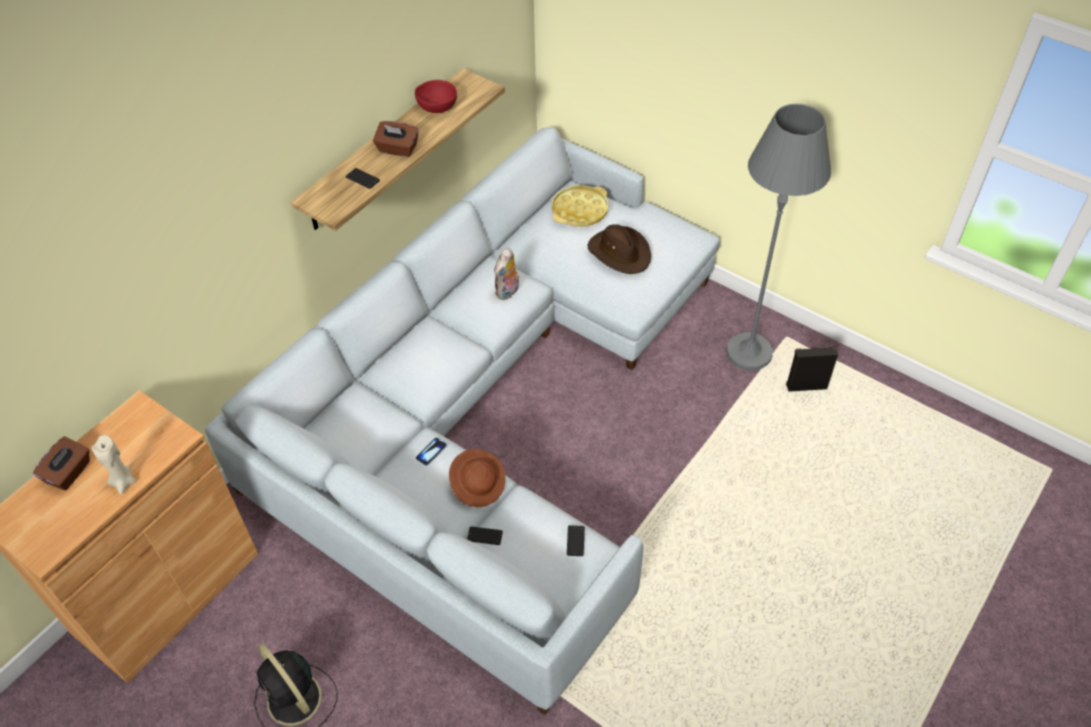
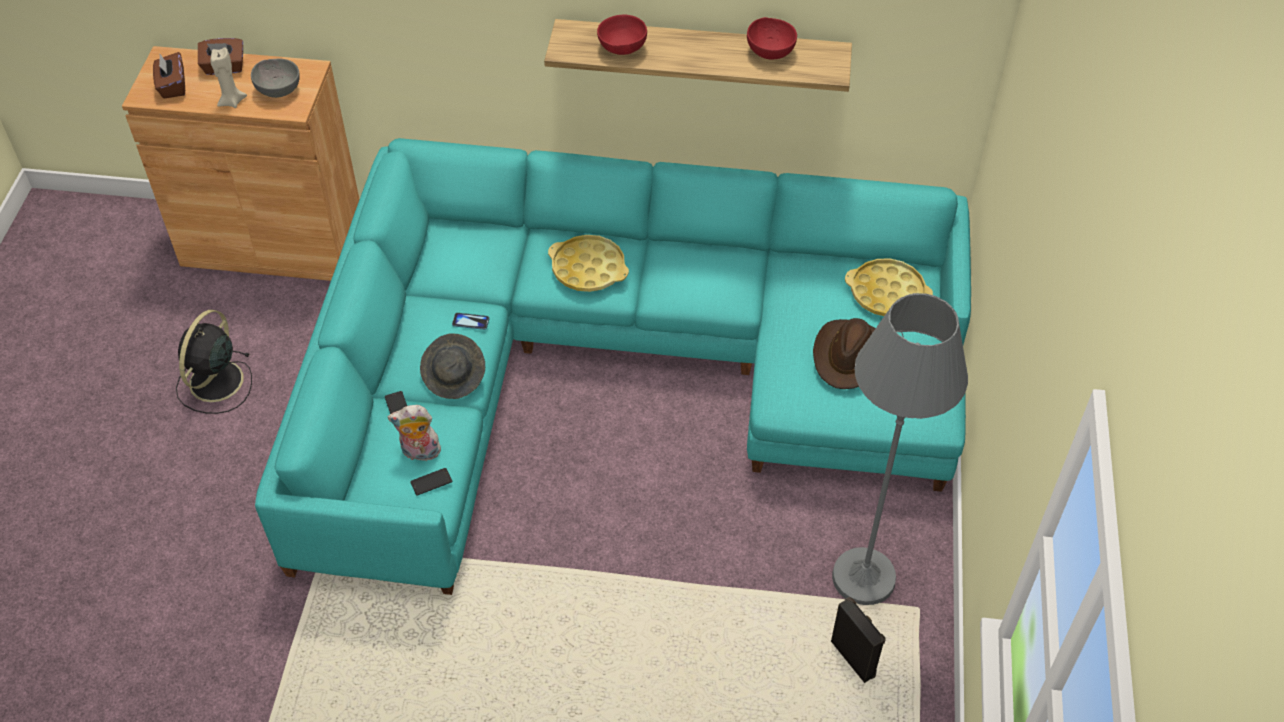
camera: 60 degrees right, 0 degrees up
grey sofa [205,127,720,715] -> turquoise sofa [255,138,971,595]
phone [346,168,380,189] -> red bowl [597,15,647,55]
brown tissue box [373,121,419,157] -> brown tissue box moved to [153,52,185,99]
brown hat [449,449,506,507] -> grey hat [420,333,485,399]
plush toy [494,248,519,300] -> plush toy moved to [387,405,441,464]
none -> grey bowl [251,58,300,98]
none -> yellow tray [548,235,629,292]

